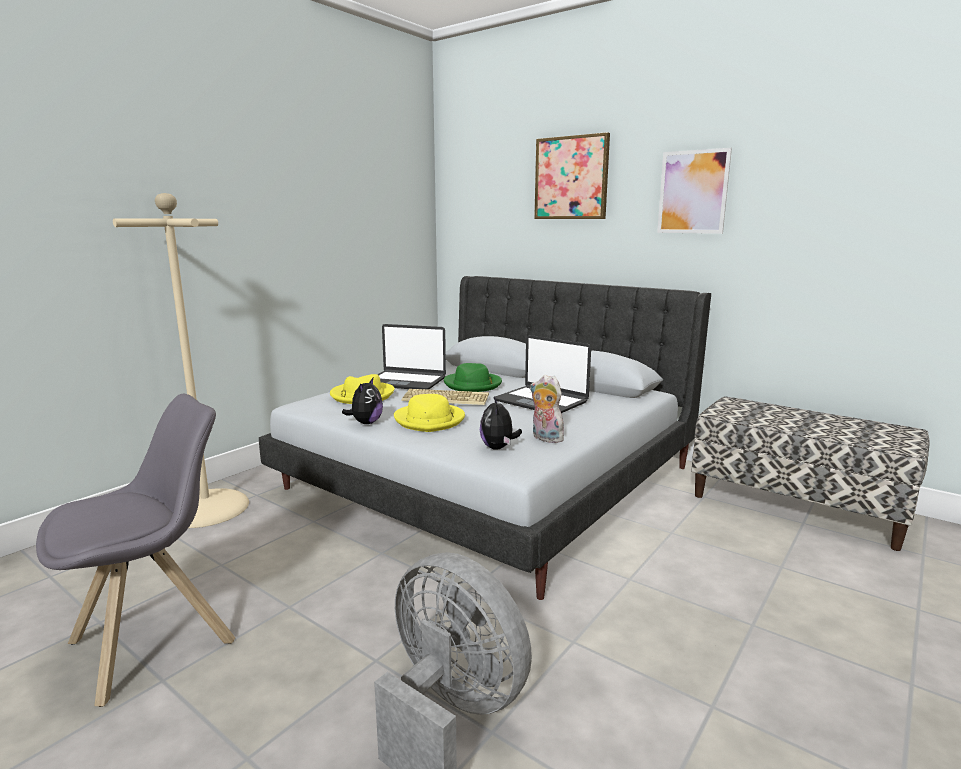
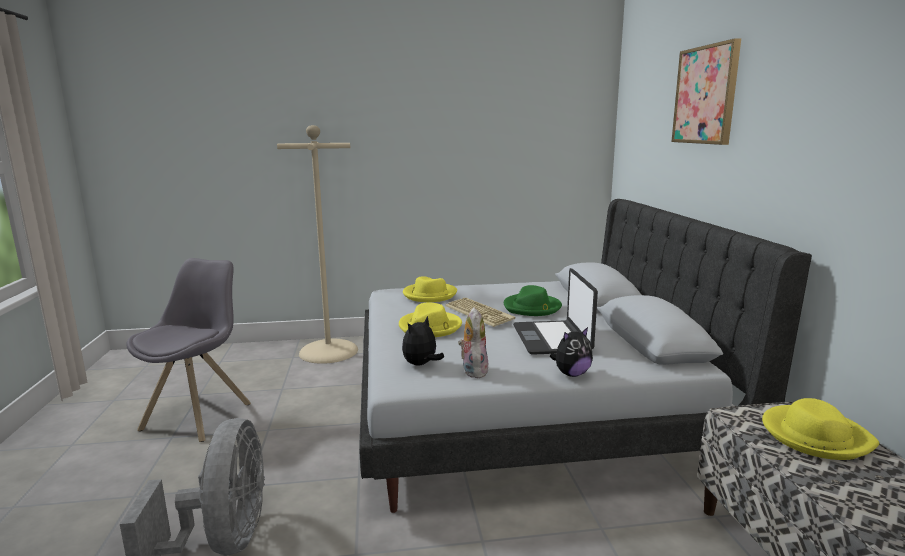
camera: 45 degrees right, 0 degrees up
grey chair [36,394,235,707] -> grey chair turned 75 degrees counterclockwise [126,258,251,442]
plush toy [342,378,383,424] -> plush toy moved to [550,327,593,377]
laptop [377,324,446,390] -> none
picture [657,148,732,234] -> none
none -> yellow hat [762,398,879,460]

